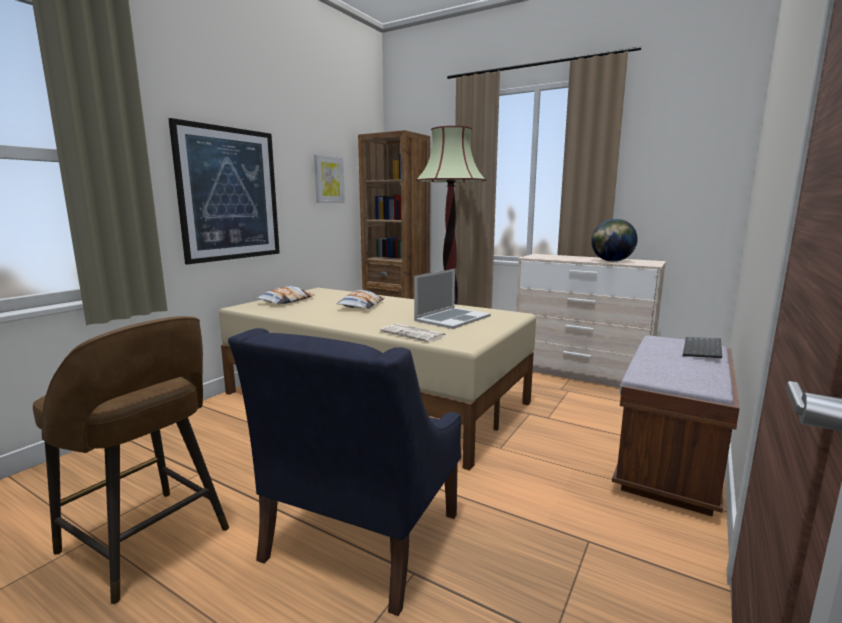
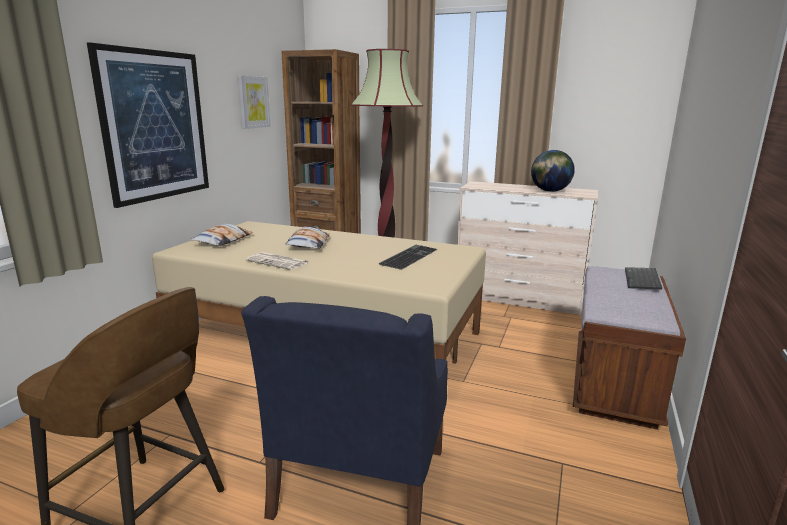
camera: 10 degrees left, 5 degrees up
newspaper [380,324,446,342] -> newspaper moved to [246,252,308,270]
laptop [414,269,491,329] -> keyboard [378,245,438,270]

